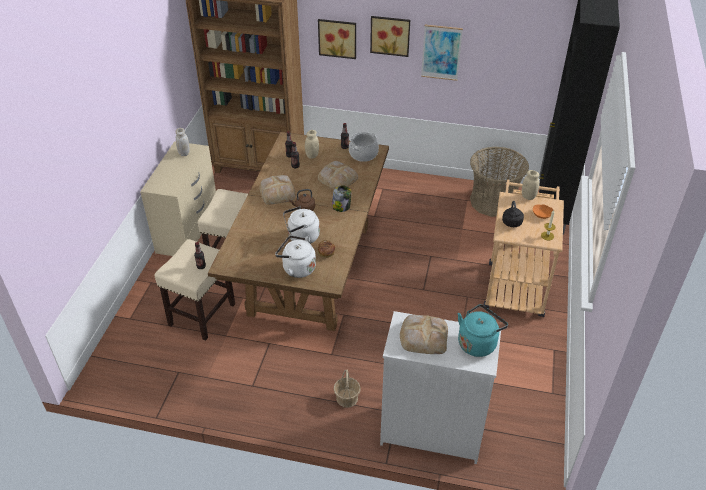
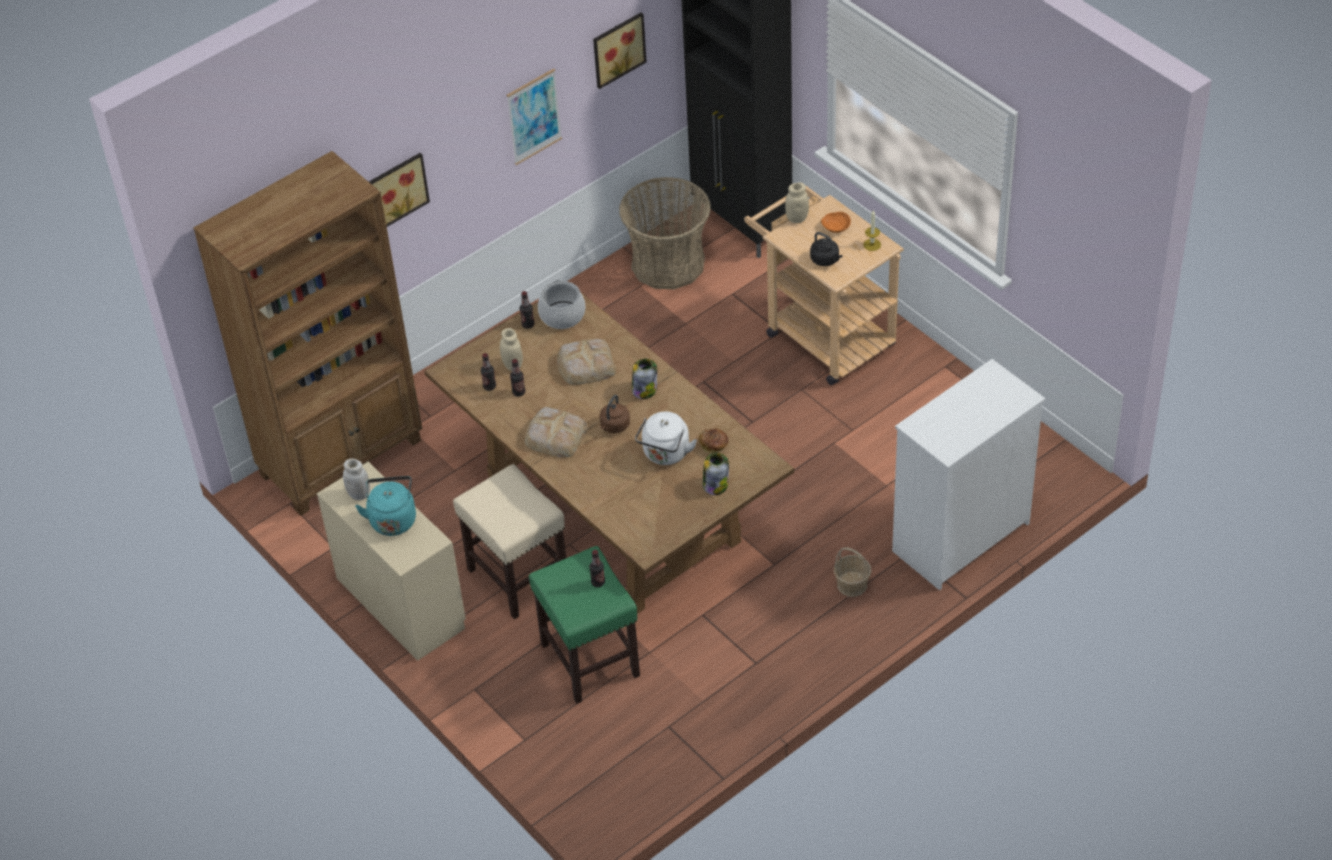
camera: 50 degrees left, 5 degrees up
beige stool [155,239,235,341] -> green stool [529,546,640,704]
white kettle [275,235,316,278] -> jar [703,453,729,495]
picture [370,16,410,57] -> picture moved to [593,13,646,89]
bread [400,315,448,354] -> none
turquoise kettle [458,304,508,357] -> turquoise kettle moved to [355,476,416,536]

